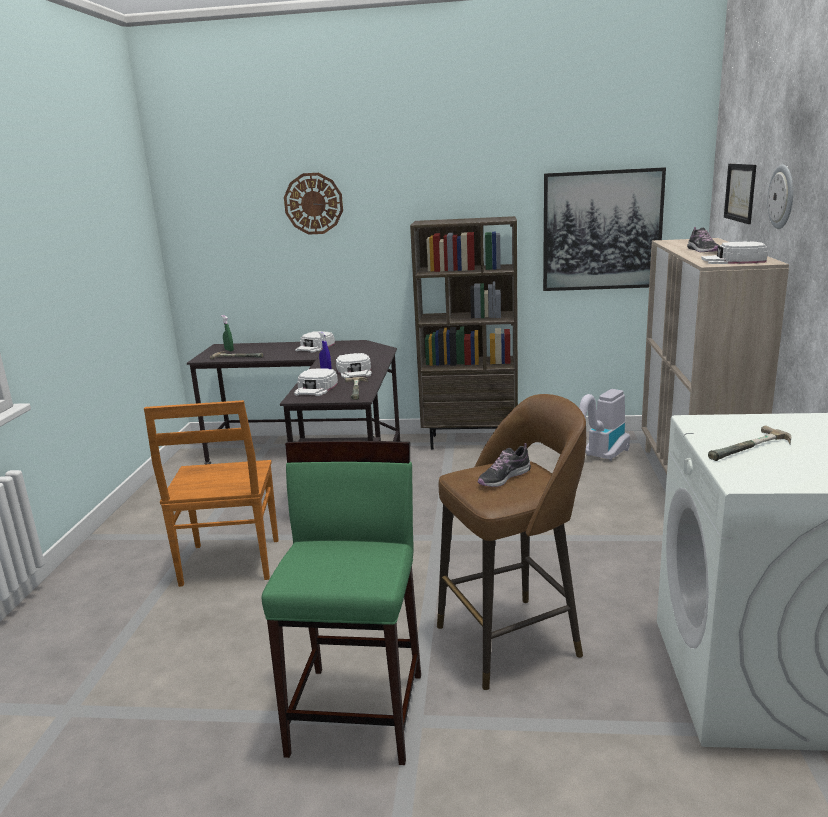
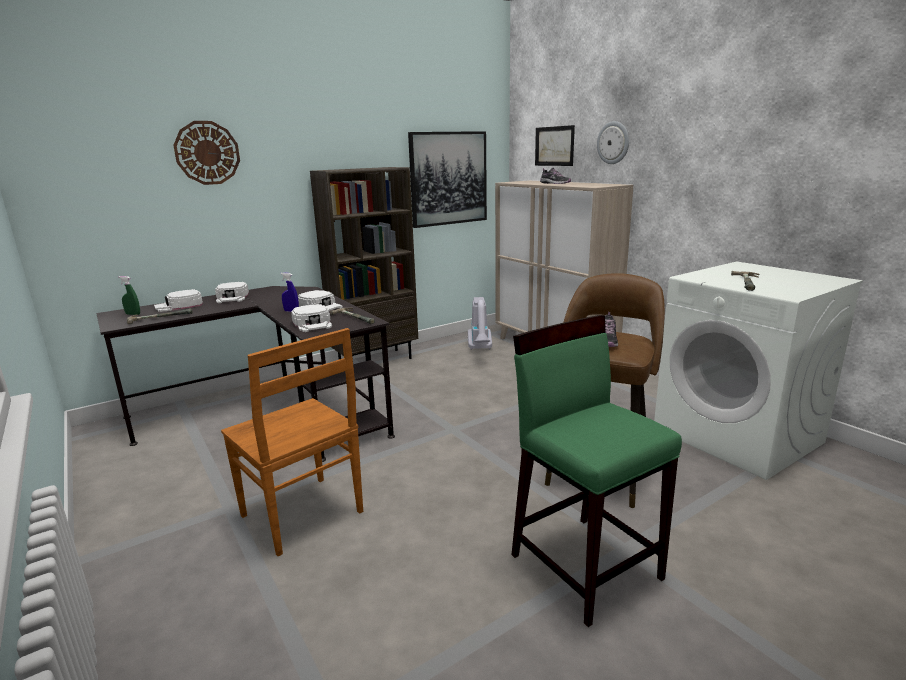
camera: 40 degrees left, 0 degrees up
white cap [701,241,768,264] -> white cap moved to [154,289,203,312]

